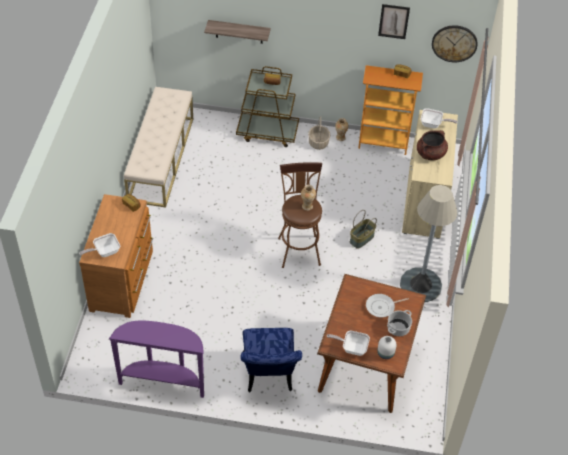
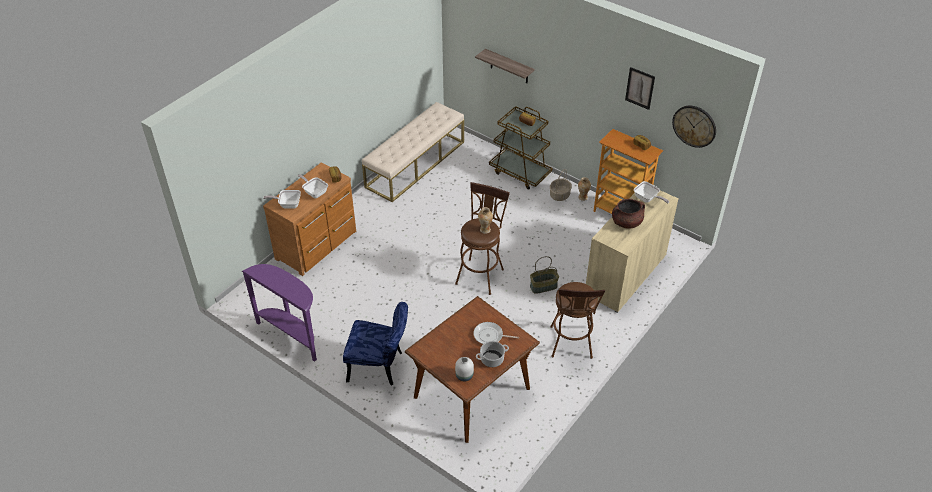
camera: 30 degrees right, 5 degrees down
blue chair [240,328,302,392] -> blue chair turned 105 degrees counterclockwise [343,302,408,386]
frying pan [327,331,370,356] -> frying pan moved to [297,174,328,198]
grey floor lamp [400,185,457,302] -> brown stool [550,282,605,359]

